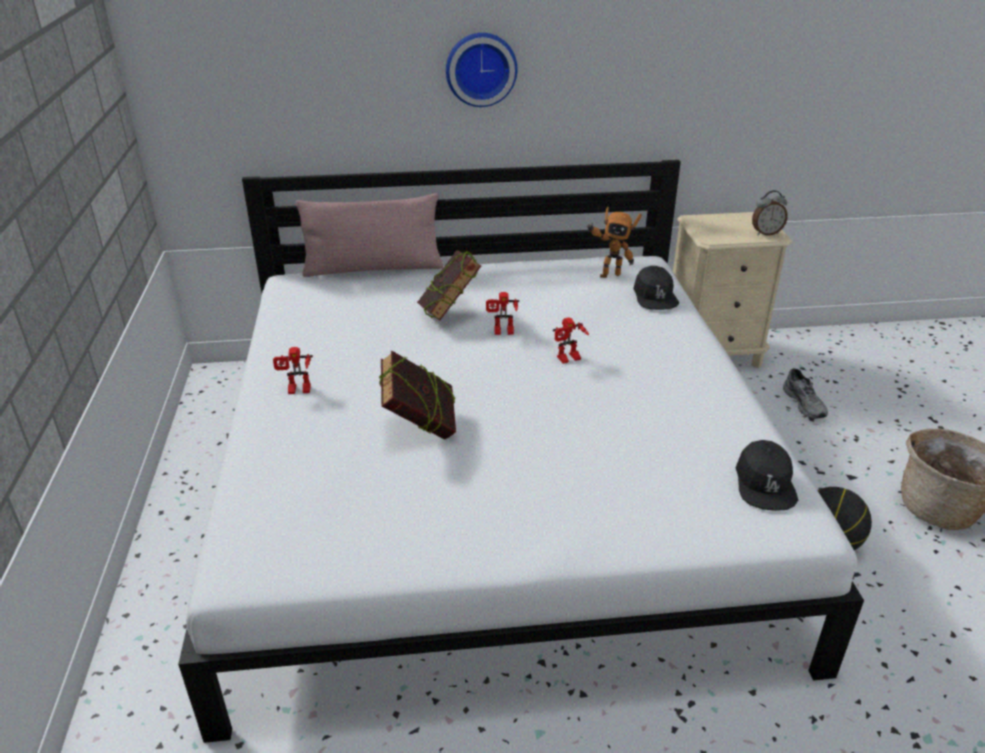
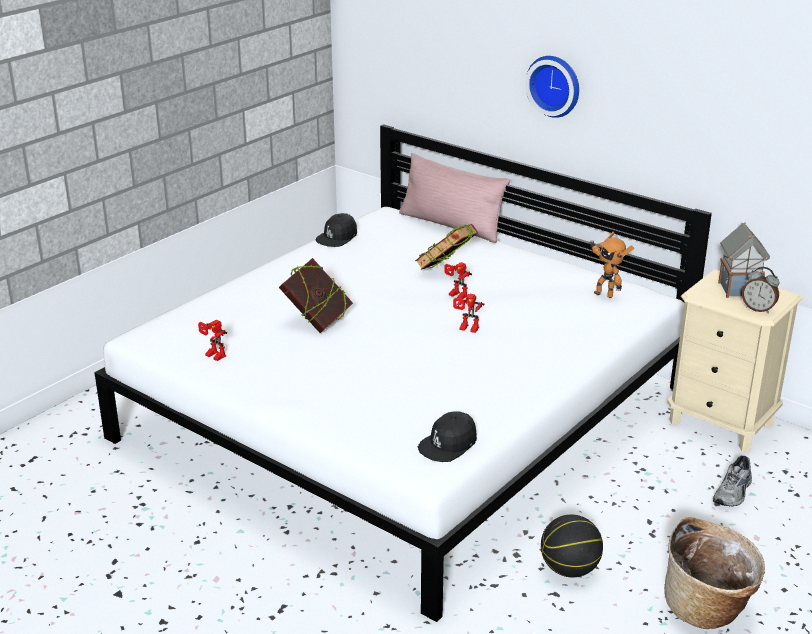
camera: 45 degrees right, 5 degrees down
toy robot [273,347,313,394] -> toy robot moved to [198,320,227,361]
black cap [633,266,679,310] -> black cap moved to [315,213,357,247]
none -> toy house [718,222,770,298]

